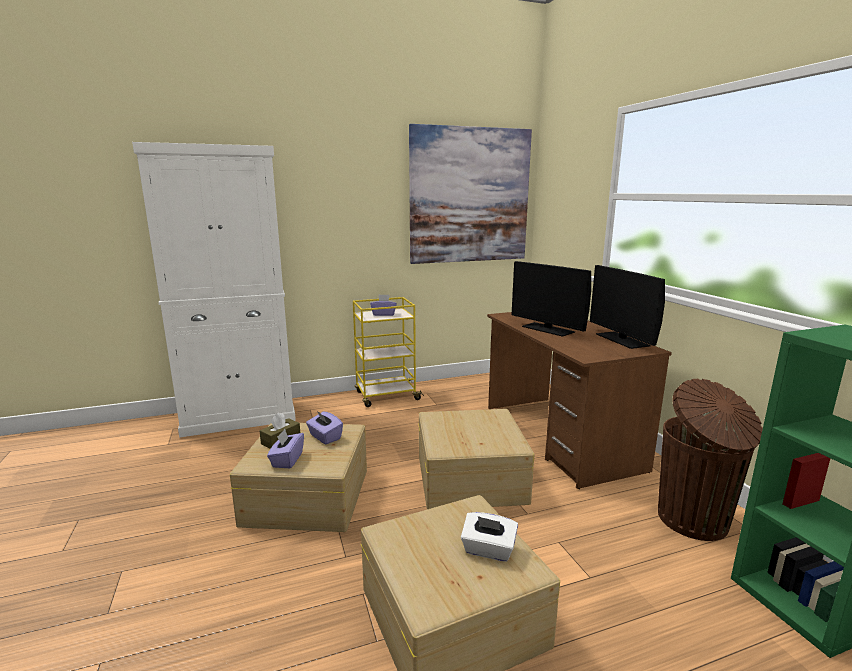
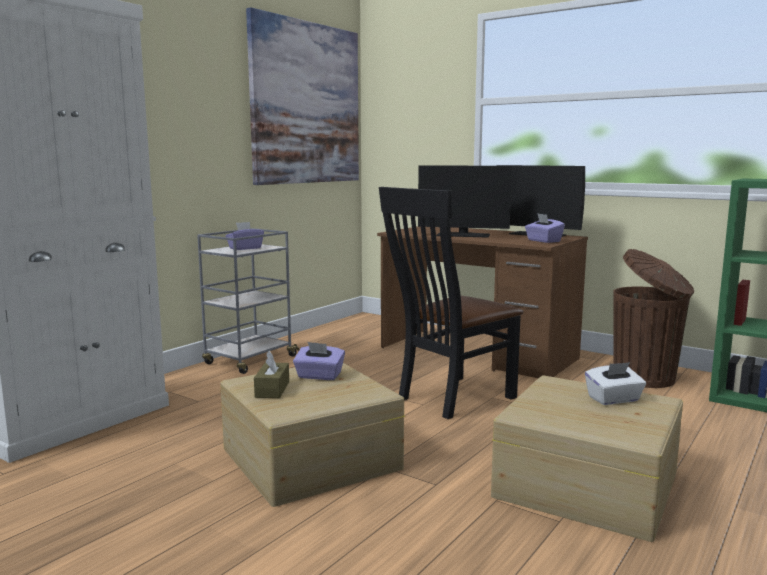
camera: 35 degrees left, 5 degrees down
purple tissue box [267,429,304,468] -> purple tissue box moved to [525,213,565,243]
yellow cart [353,297,424,407] -> grey cart [197,228,299,374]
beige storage box [418,409,535,509] -> black chair [379,187,524,419]

